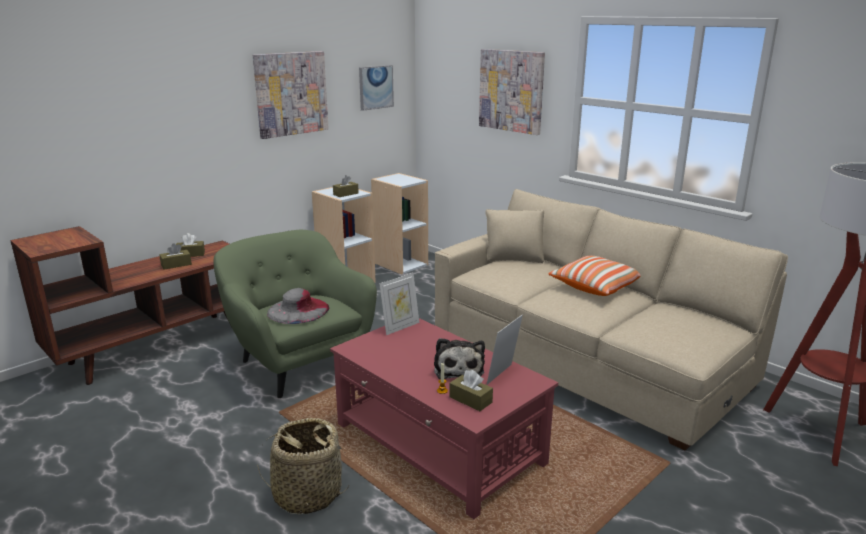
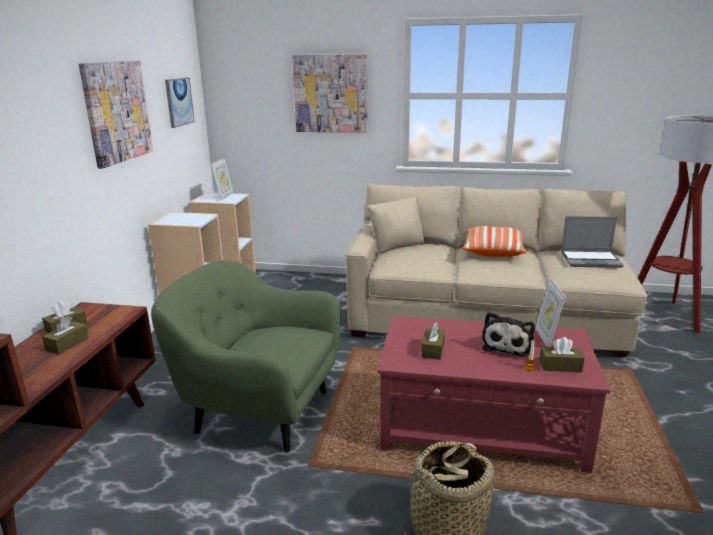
camera: 35 degrees left, 0 degrees up
grey hat [267,288,329,324] -> none
brown tissue box [333,175,359,197] -> brown tissue box moved to [421,322,445,360]
picture frame [379,273,419,335] -> picture frame moved to [211,158,234,201]
plush toy [434,338,485,379] -> plush toy turned 60 degrees clockwise [482,312,535,357]
none -> laptop [561,216,624,268]

